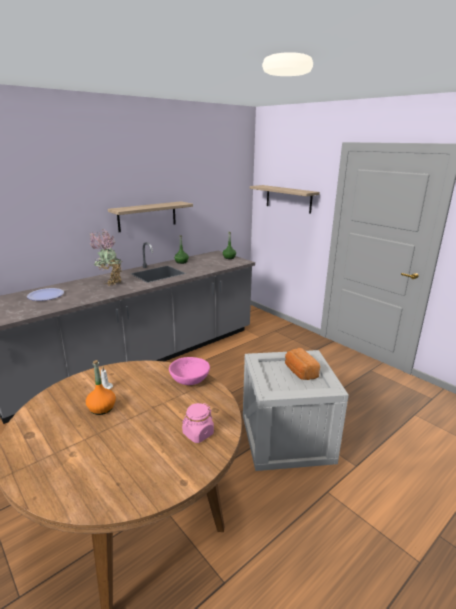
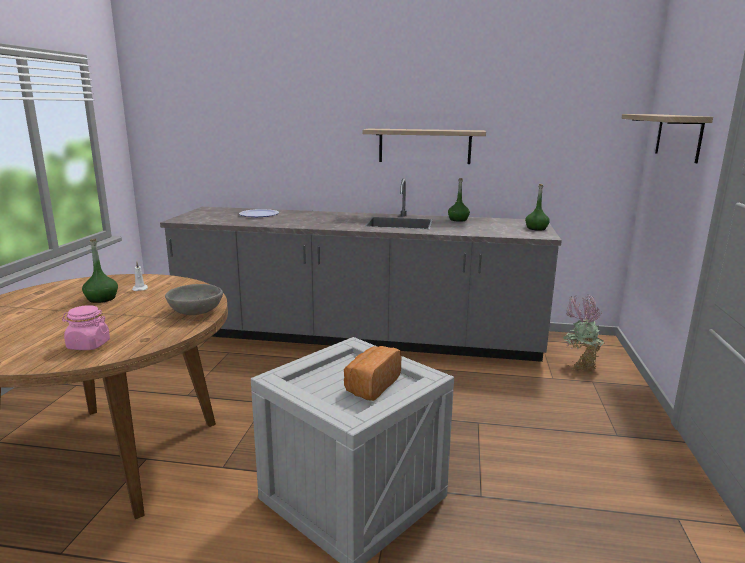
camera: 50 degrees right, 5 degrees down
orange bottle [86,360,116,415] -> green bottle [82,239,118,303]
potted plant [90,229,122,286] -> potted plant moved to [563,294,605,372]
pink bowl [169,357,210,385] -> grey bowl [165,284,223,315]

